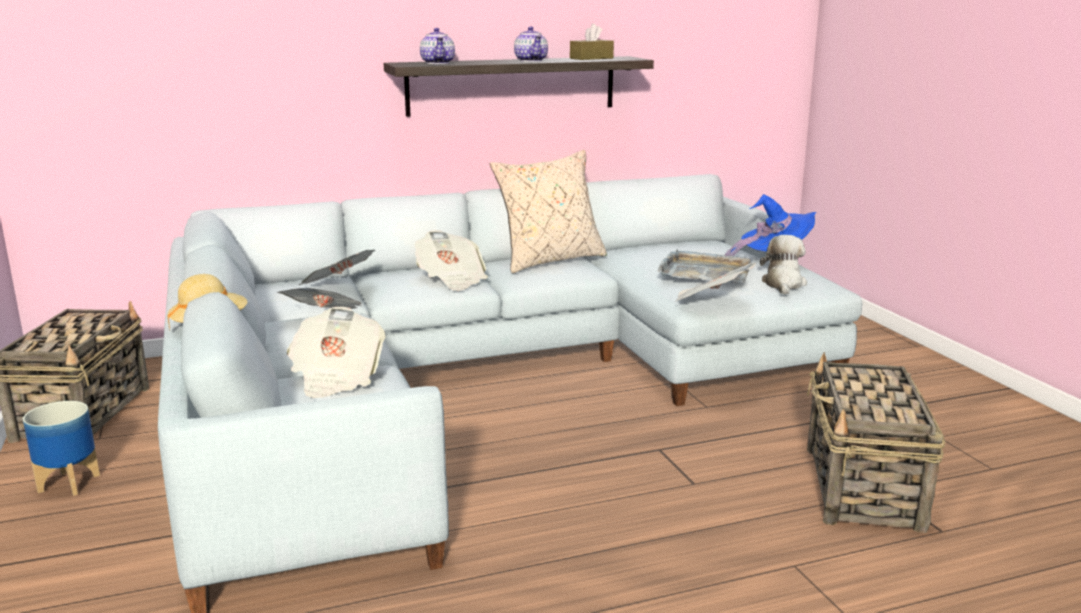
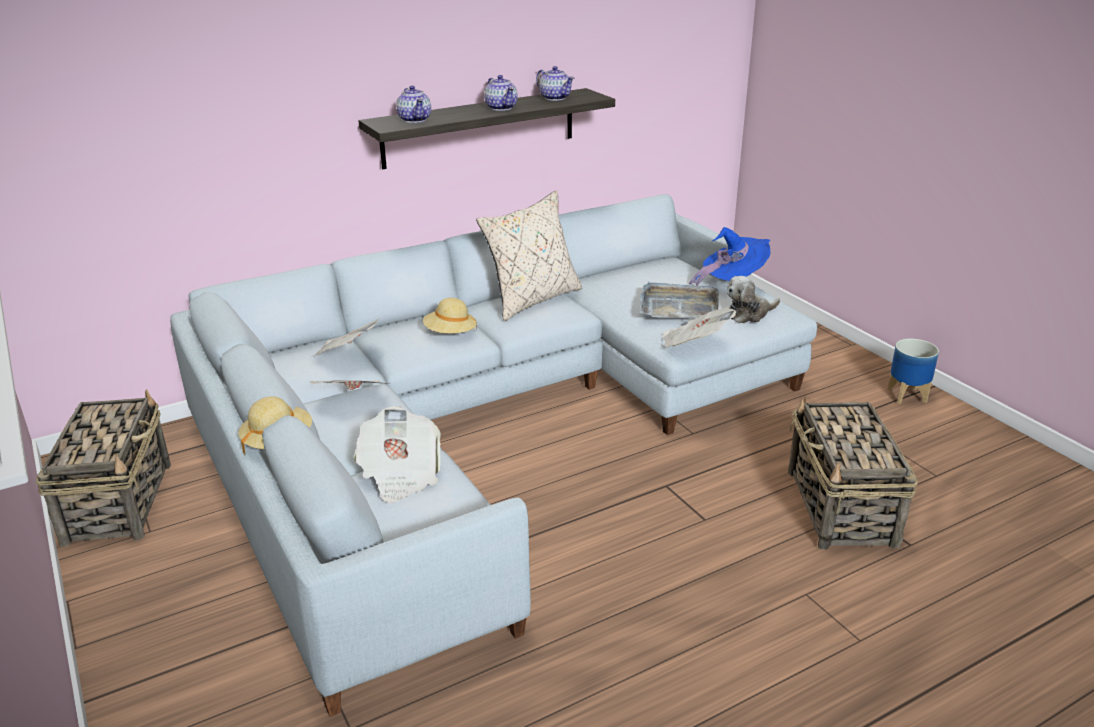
camera: 10 degrees left, 10 degrees up
planter [23,401,100,496] -> planter moved to [888,338,939,404]
newspaper [414,230,488,291] -> beige hat [423,298,477,333]
brown tissue box [570,23,614,60] -> teapot [536,66,574,101]
plush toy [760,235,807,295] -> plush toy turned 120 degrees counterclockwise [727,276,780,323]

